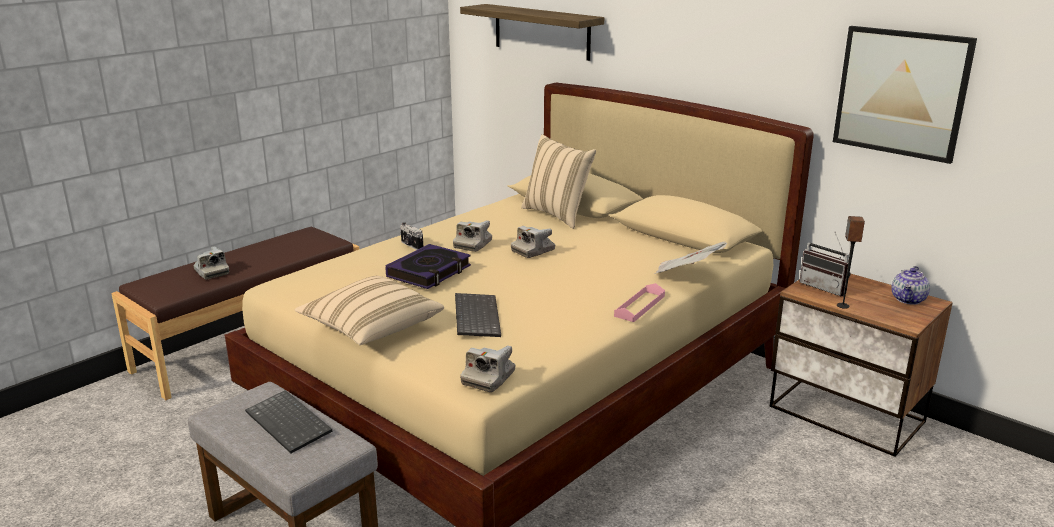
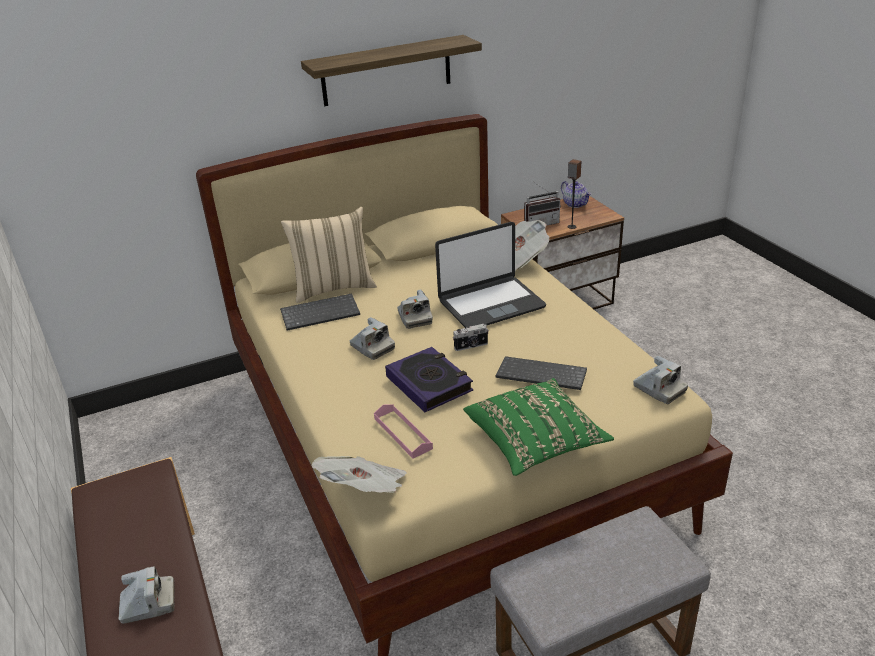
camera: 65 degrees left, 10 degrees up
keyboard [245,390,333,453] -> keyboard moved to [280,293,360,331]
beige pillow [295,276,444,345] -> green pillow [463,378,614,476]
camera [400,222,423,250] -> camera moved to [453,324,489,351]
shelf [460,4,604,61] -> shelf moved to [301,35,482,106]
pink tray [614,283,665,322] -> pink tray moved to [374,405,433,458]
picture [833,26,977,164] -> none
none -> newspaper [312,456,407,493]
none -> laptop [435,222,546,328]

